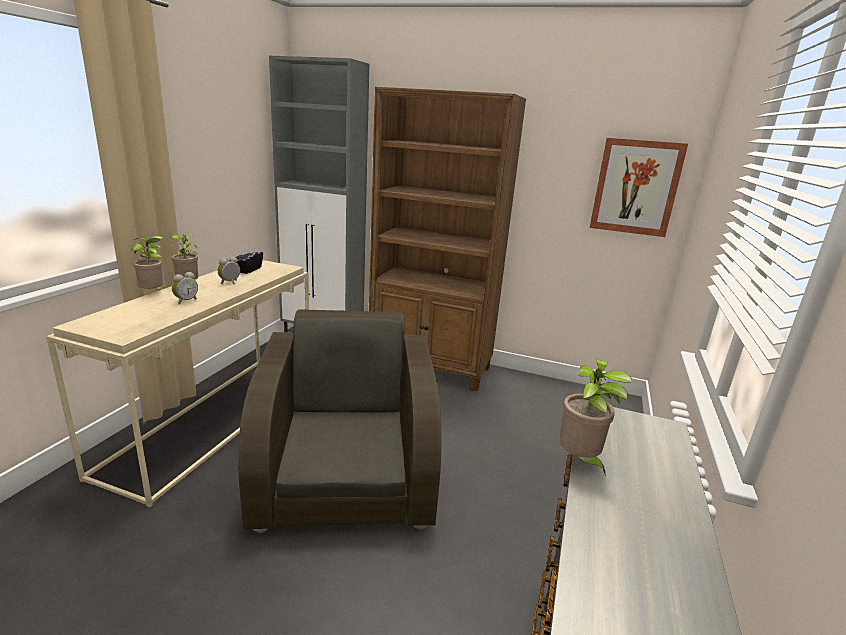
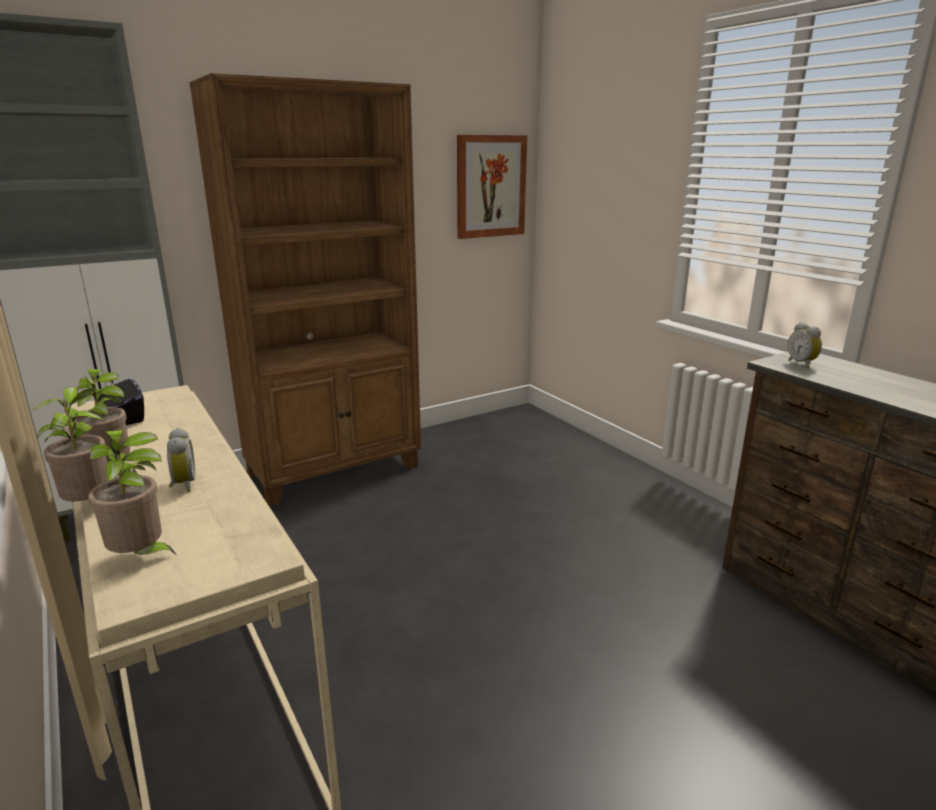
camera: 50 degrees left, 0 degrees up
alarm clock [218,256,240,284] -> alarm clock moved to [788,322,822,368]
brown armchair [238,309,441,534] -> none
potted plant [560,359,632,476] -> potted plant moved to [88,430,177,556]

